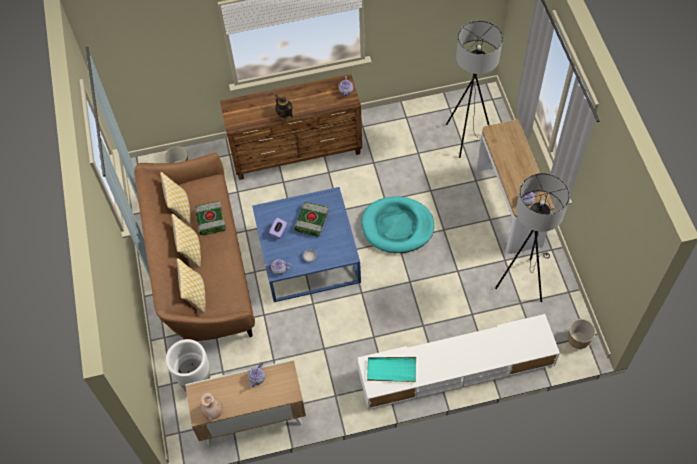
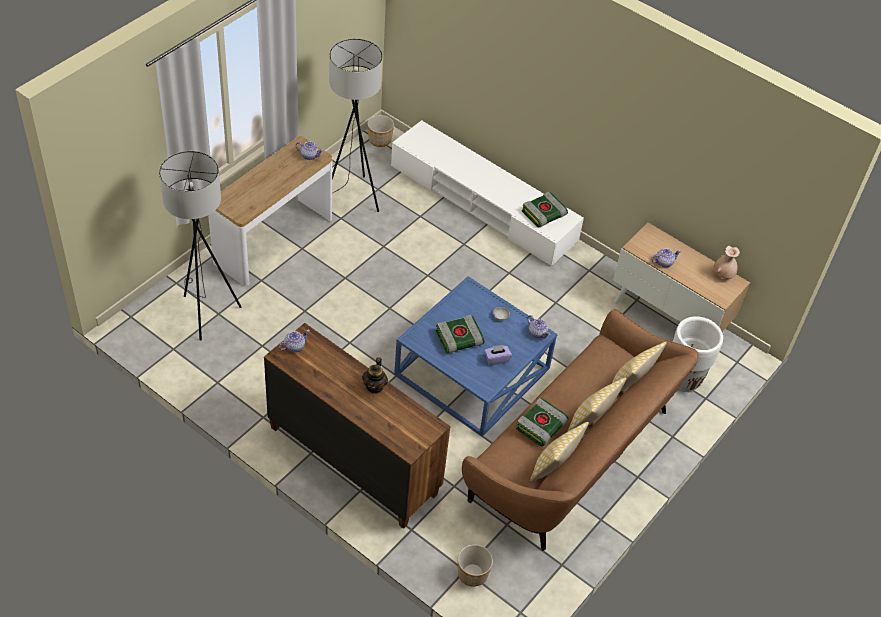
camera: 135 degrees left, 10 degrees down
turquoise dog bed [361,196,434,253] -> none
turquoise tray [367,357,416,382] -> book [522,192,568,227]

